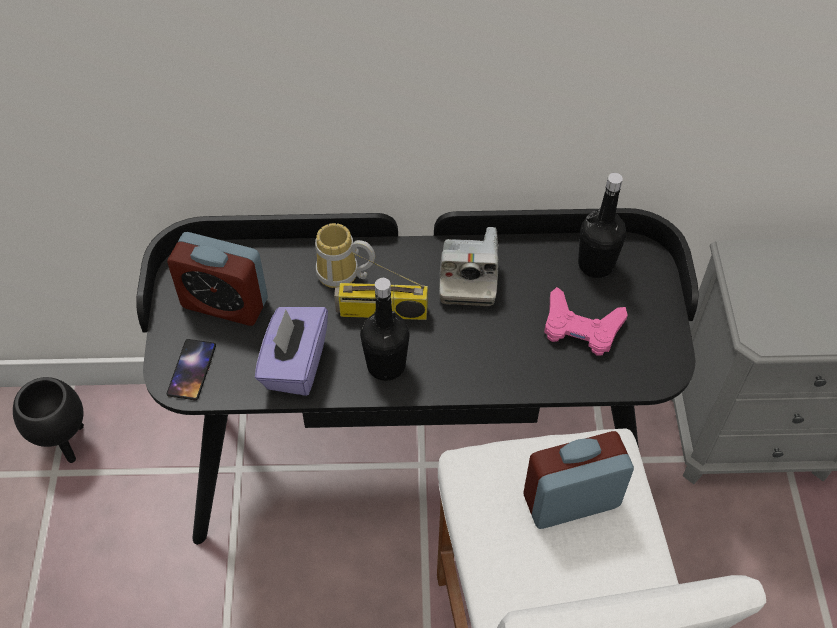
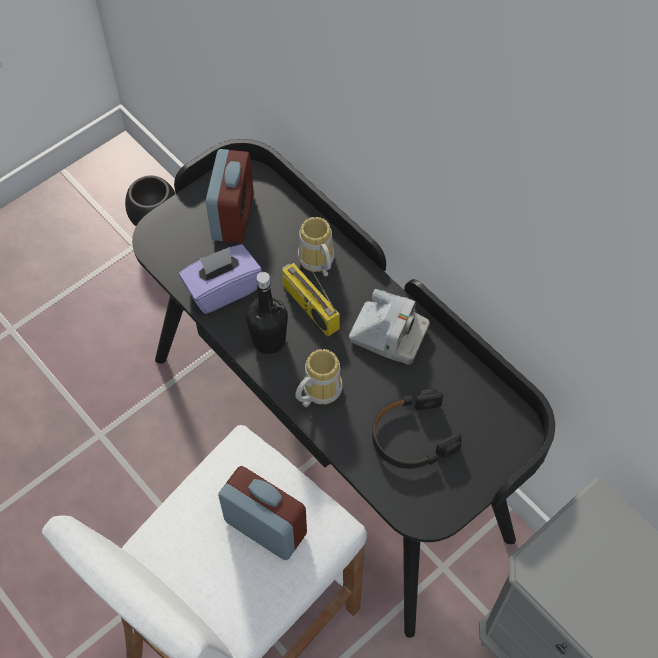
camera: 50 degrees right, 5 degrees up
alarm clock [167,232,268,326] -> alarm clock turned 150 degrees counterclockwise [206,149,253,243]
phone [167,339,216,400] -> none
camera [439,227,499,306] -> camera turned 120 degrees counterclockwise [349,289,430,365]
pink game controller [544,287,628,356] -> black headphones [372,389,462,469]
black bottle [578,173,626,278] -> none
none -> mug [296,349,343,407]

